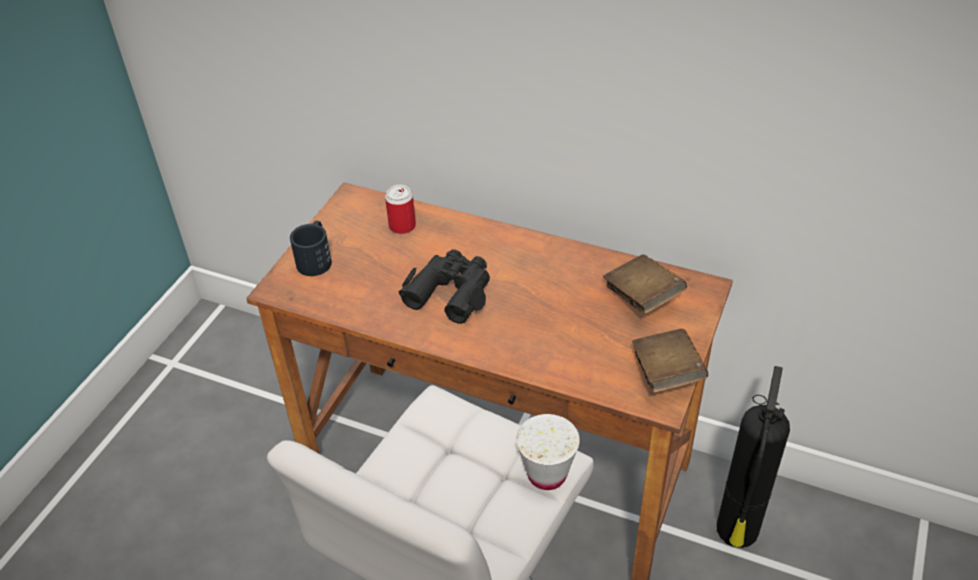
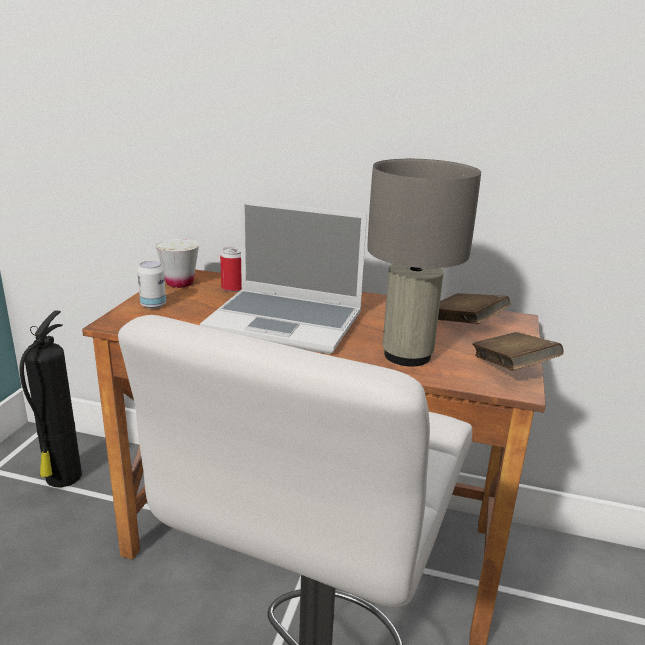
camera: 10 degrees left, 20 degrees down
black mug [290,221,332,276] -> can [137,261,166,309]
black binoculars [399,249,490,324] -> laptop [200,200,367,354]
white cup [516,414,580,490] -> white cup moved to [156,239,199,288]
fire extinguisher [717,366,790,548] -> fire extinguisher moved to [19,310,82,487]
none -> grey table lamp [367,159,481,367]

